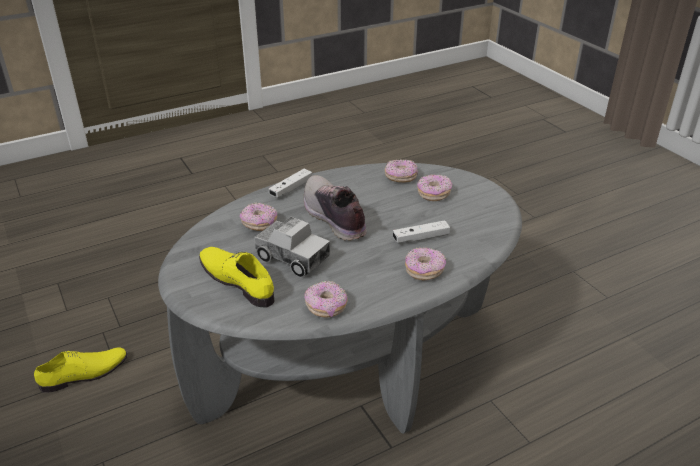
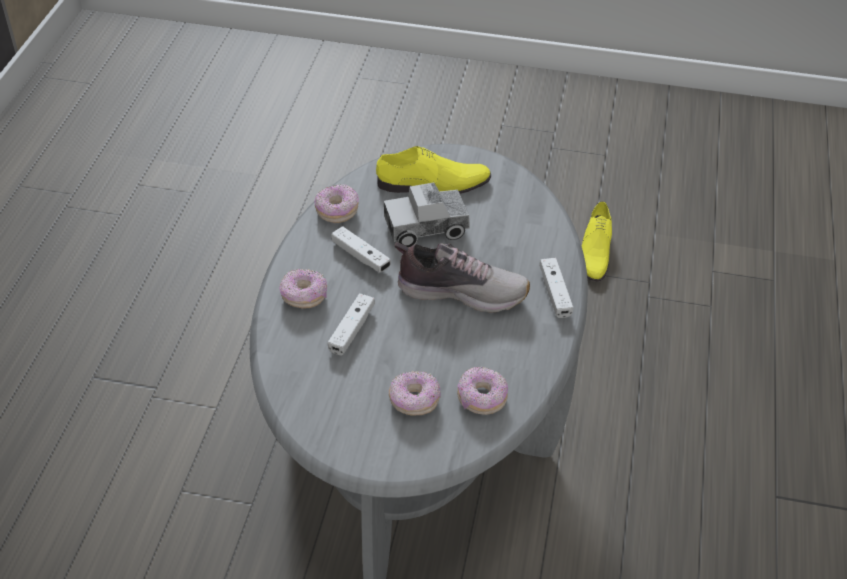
camera: 130 degrees right, 10 degrees up
donut [240,202,277,231] -> none
none -> white game controller [331,226,391,273]

